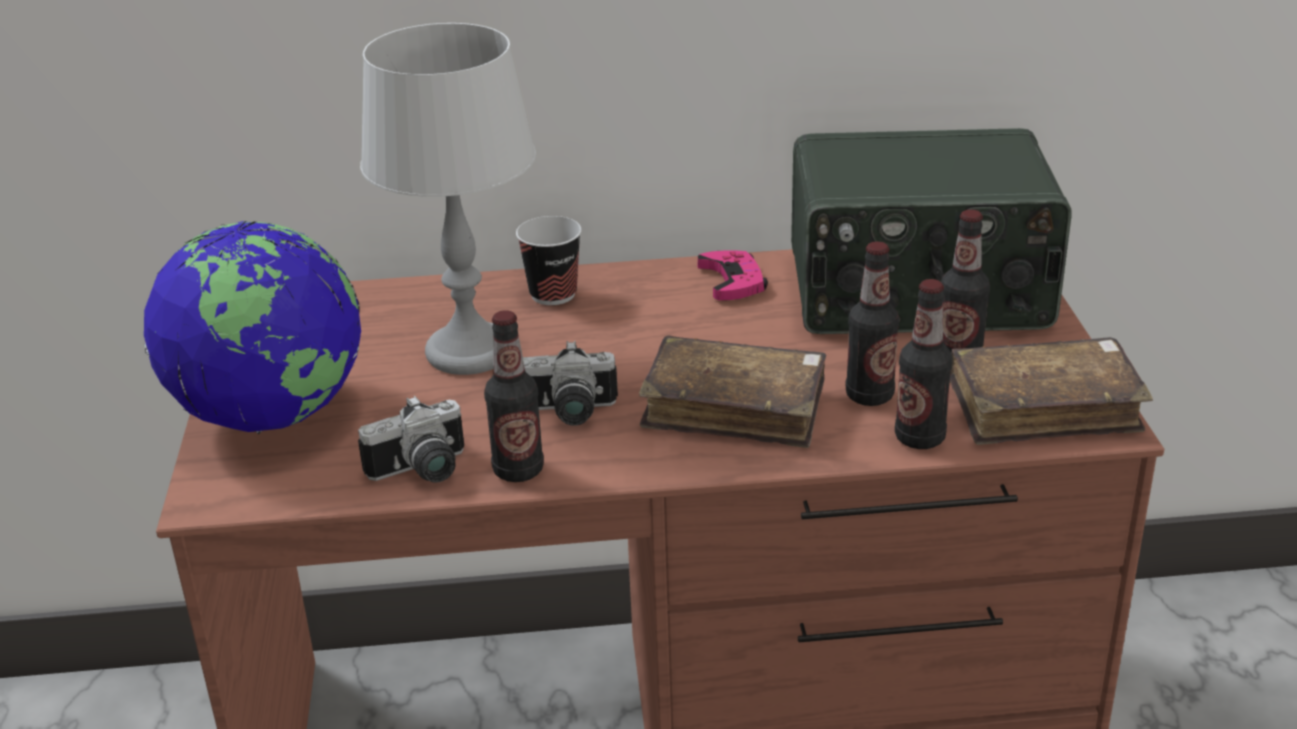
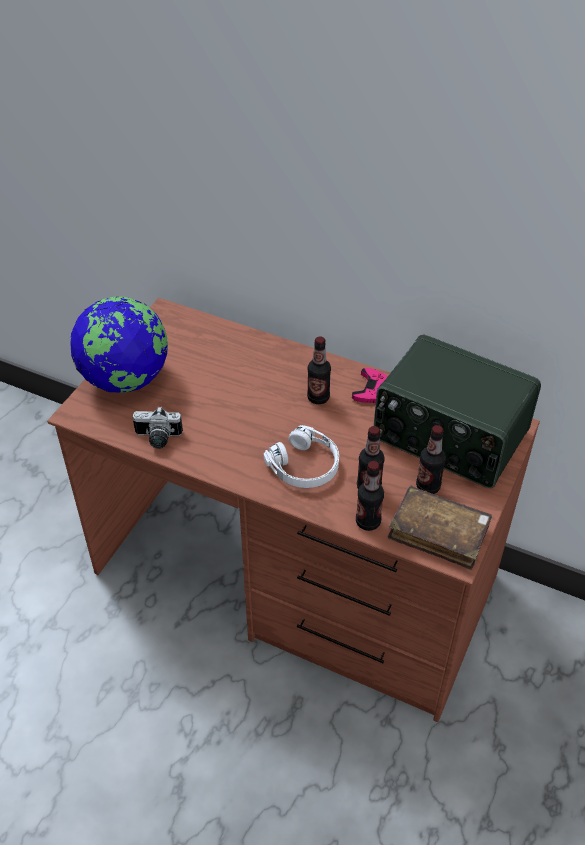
camera: 30 degrees right, 15 degrees up
grey table lamp [360,23,536,375] -> none
bottle [484,310,544,482] -> bottle moved to [307,336,331,404]
cup [516,216,582,305] -> none
camera [523,341,618,426] -> none
brown book [639,336,826,448] -> white headphones [264,425,339,488]

